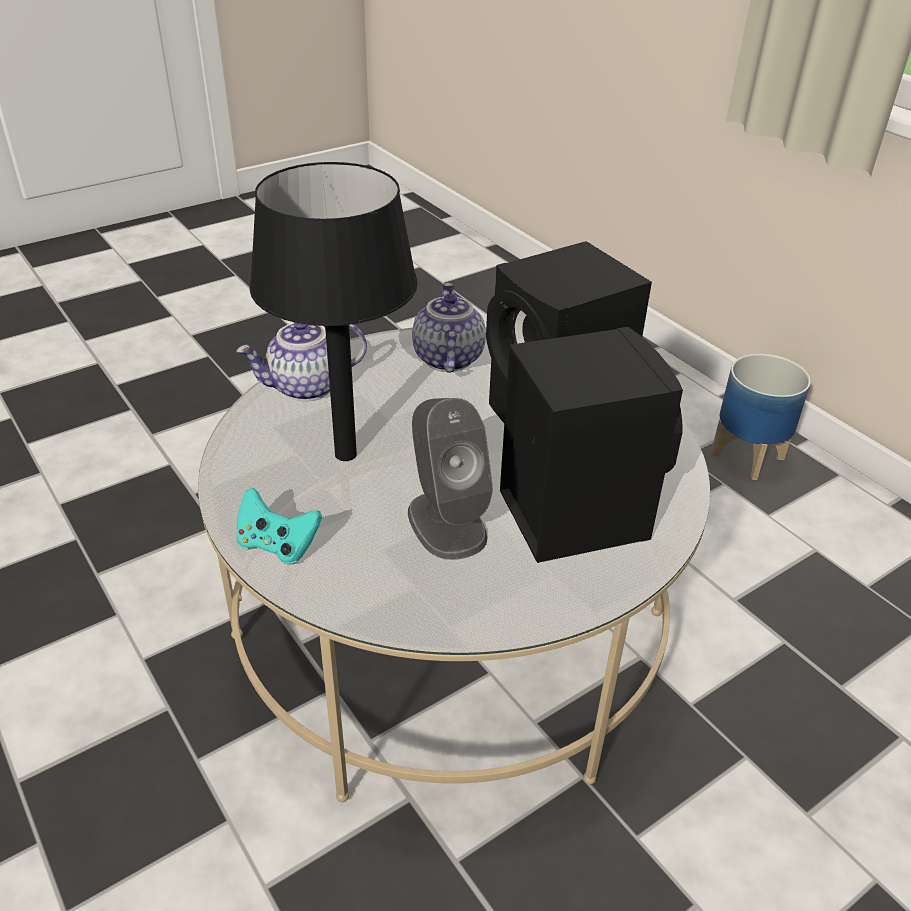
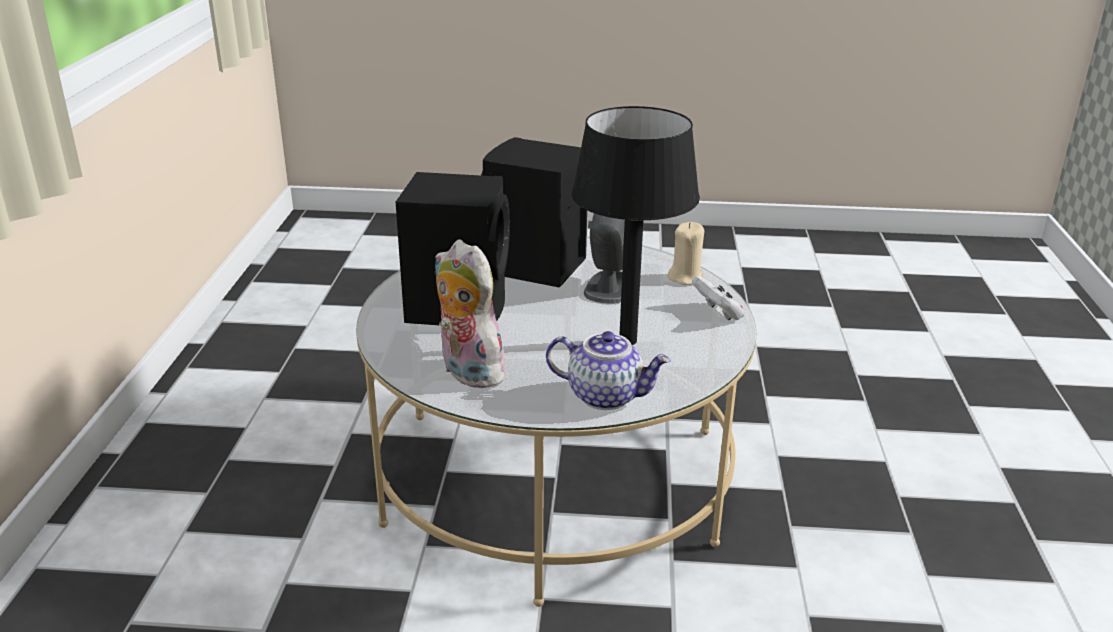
camera: 140 degrees left, 10 degrees down
turquoise game controller [236,488,322,564] -> white game controller [692,276,744,320]
teapot [412,283,486,373] -> plush toy [435,240,508,388]
planter [711,354,811,480] -> none
none -> beige candle [667,222,704,285]

